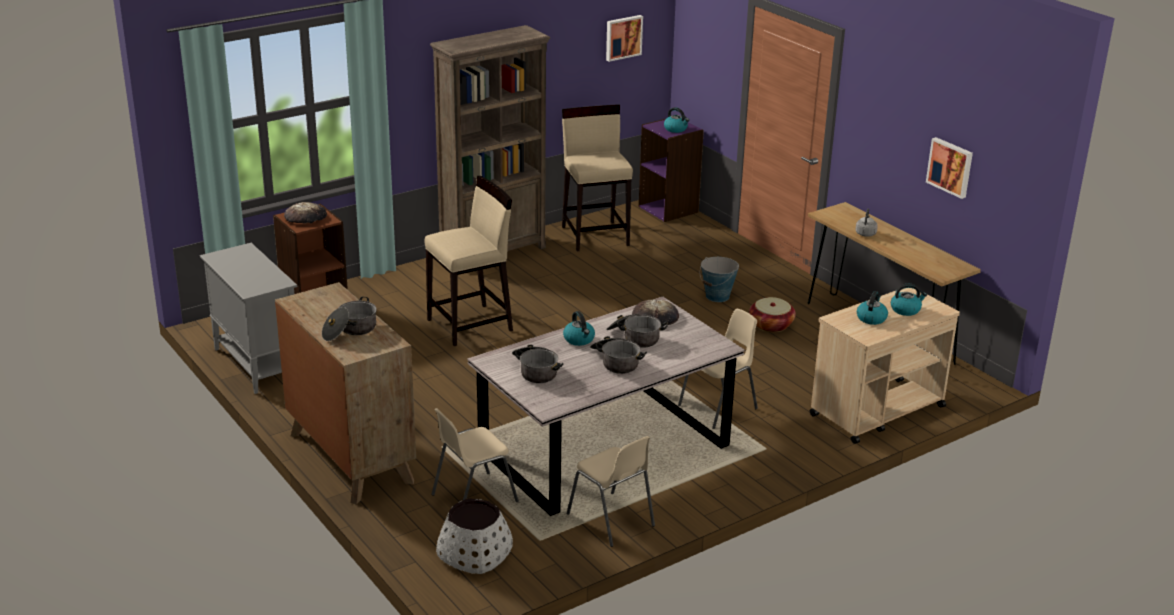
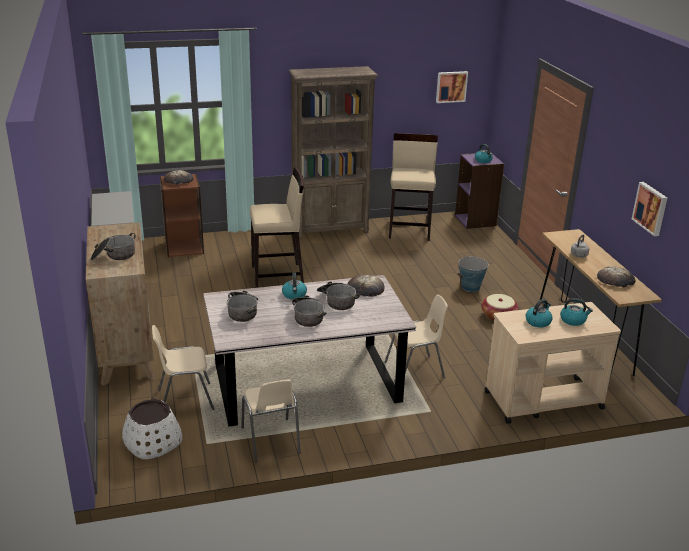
camera: 20 degrees right, 0 degrees up
none -> bread [597,266,636,287]

